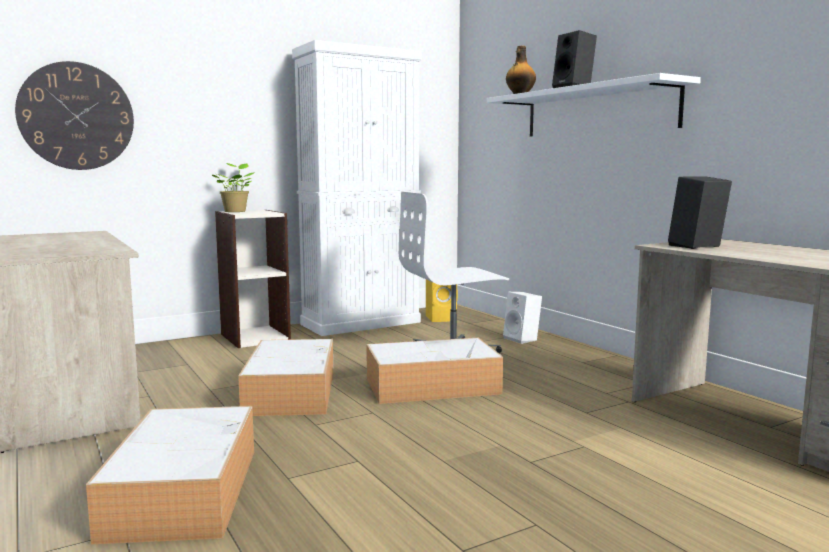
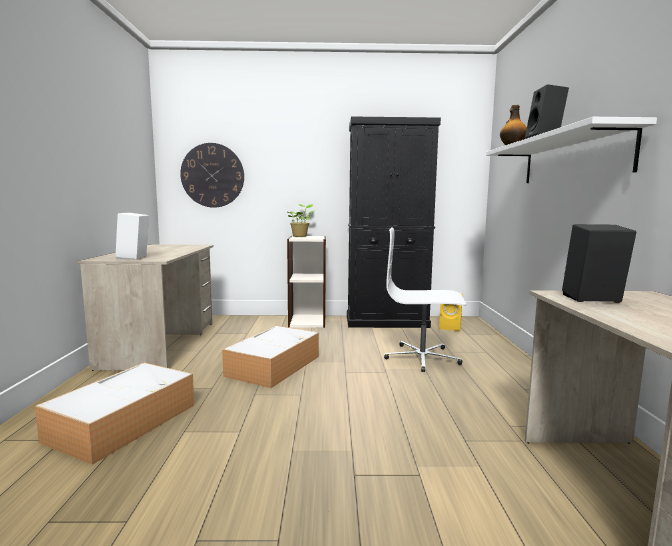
camera: 30 degrees right, 0 degrees up
white cabinet [292,40,422,336] -> black cabinet [347,116,441,328]
storage box [366,338,503,404] -> none
white speaker [503,292,542,344] -> white speaker moved to [115,213,149,260]

